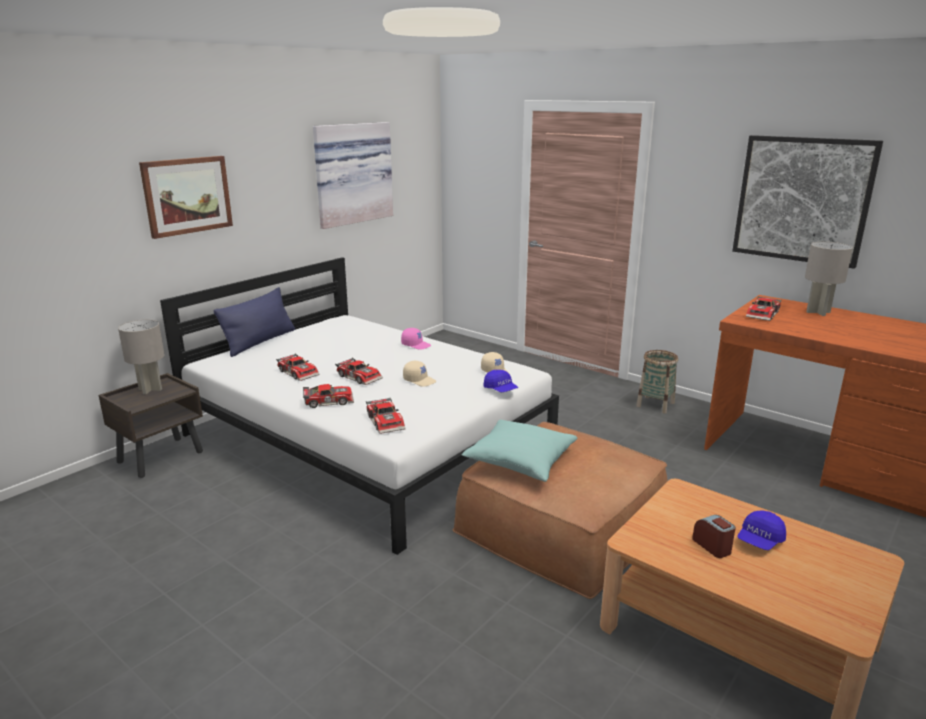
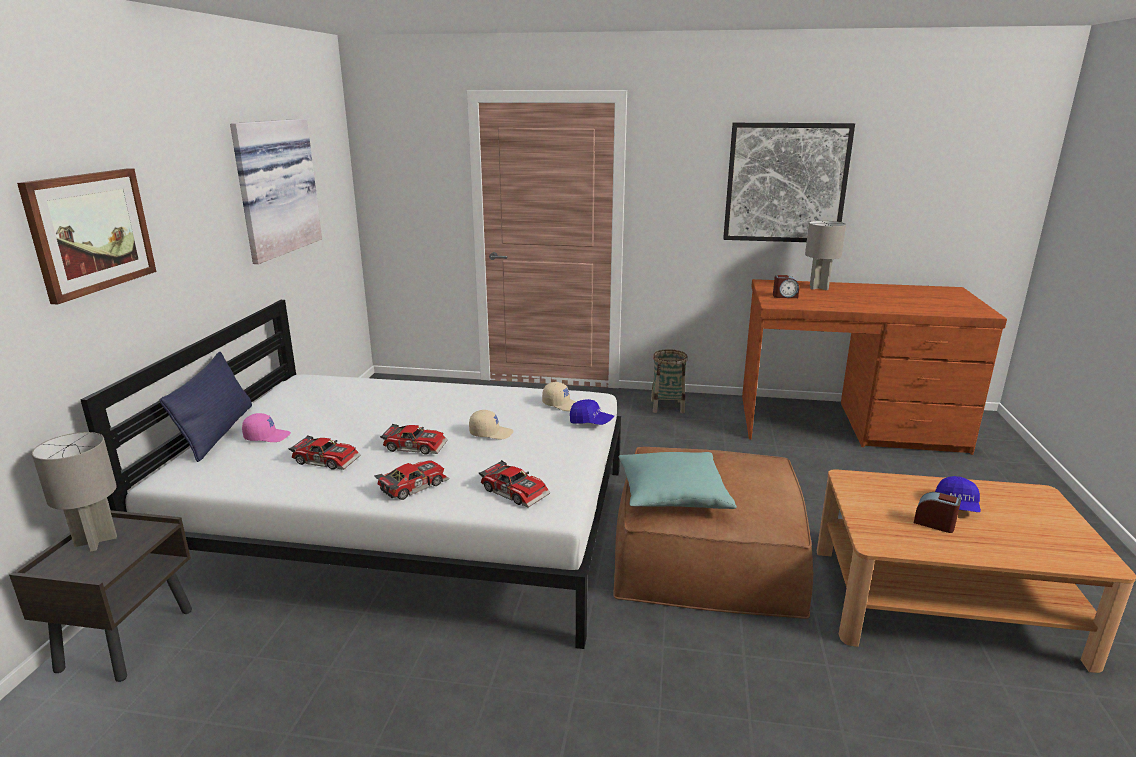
camera: 30 degrees left, 0 degrees up
pink cap [401,328,431,350] -> pink cap moved to [242,413,291,442]
toy car [746,296,782,321] -> alarm clock [773,275,799,298]

